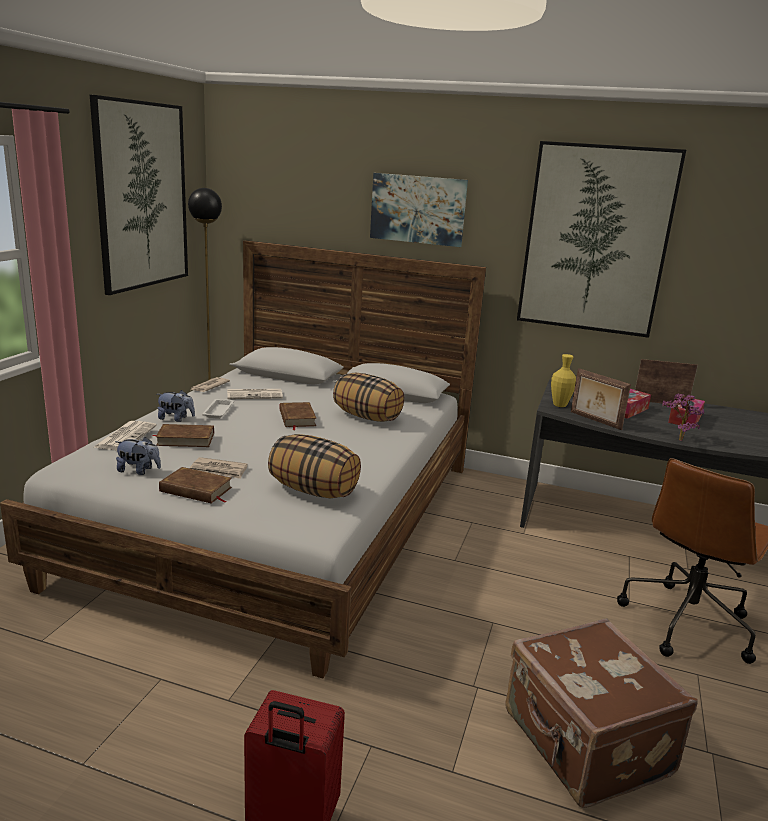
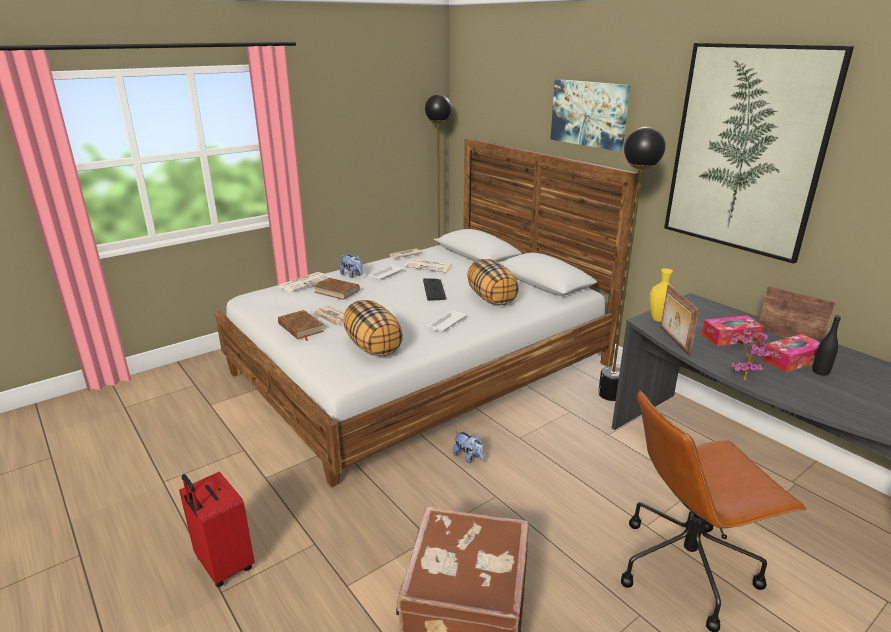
camera: 35 degrees right, 5 degrees up
picture [90,95,188,295] -> none
plush toy [115,437,161,475] -> plush toy moved to [453,431,484,463]
brown book [279,402,317,430] -> keyboard [423,278,446,301]
none -> white tray [428,310,466,332]
none -> black floor lamp [598,127,666,401]
none -> black bottle [813,315,841,376]

